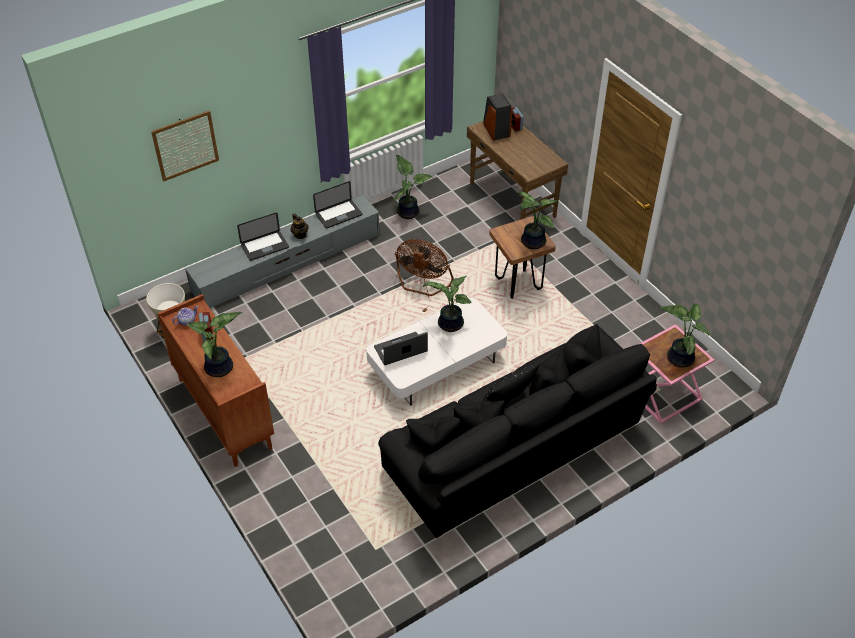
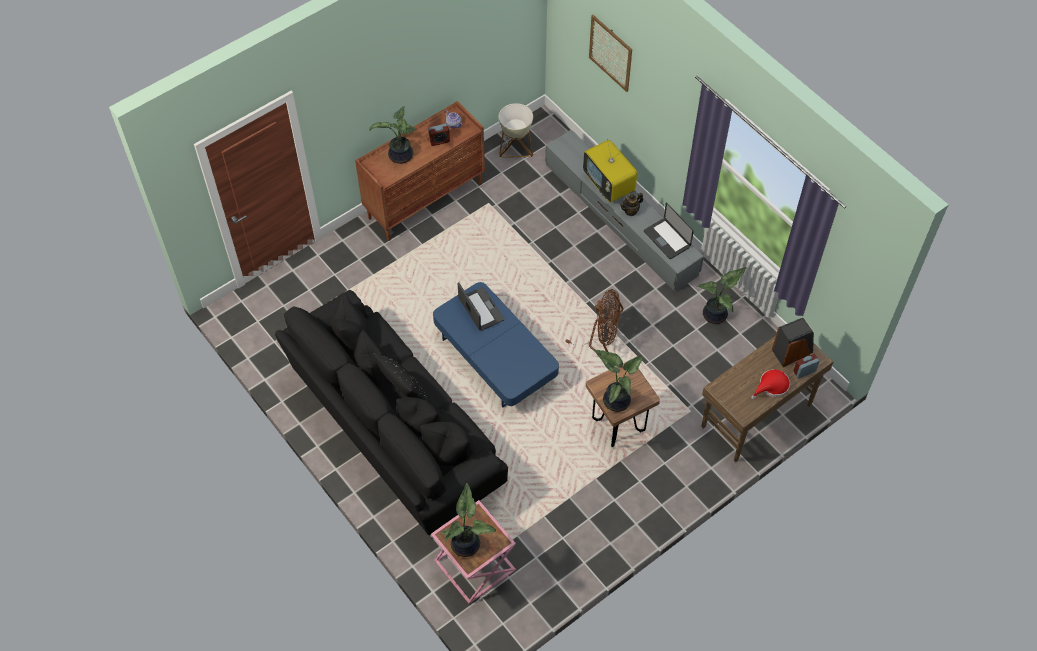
camera: 85 degrees right, 10 degrees up
laptop [237,212,289,261] -> television [583,139,637,202]
white coffee table [366,297,507,406] -> blue coffee table [433,282,559,408]
potted plant [423,276,472,332] -> none
none -> red hat [751,369,790,400]

